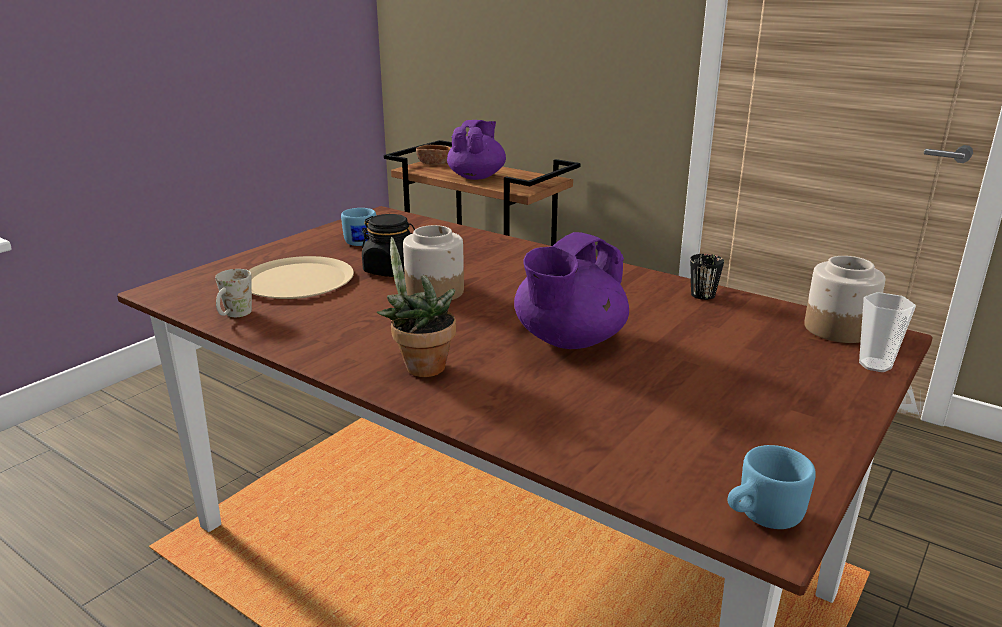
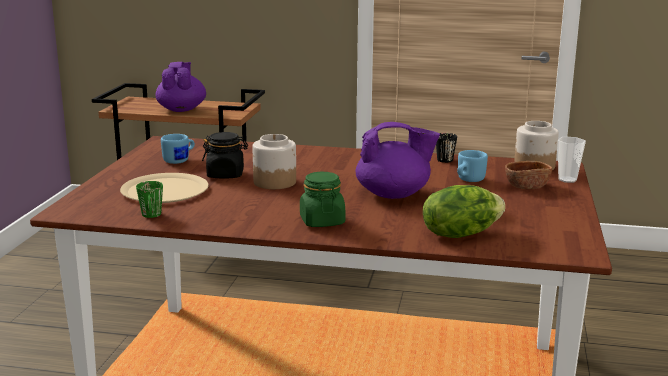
camera: 25 degrees left, 5 degrees down
white mug [215,269,252,317] -> green mug [136,181,163,218]
potted plant [377,237,456,377] -> green jar [300,172,345,227]
brown bowl [416,145,451,165] -> brown bowl moved to [505,161,552,189]
purple teapot [514,232,629,349] -> purple teapot turned 105 degrees counterclockwise [356,122,440,199]
blue mug [728,445,816,529] -> blue mug moved to [457,150,488,182]
none -> lettuce [423,185,505,238]

